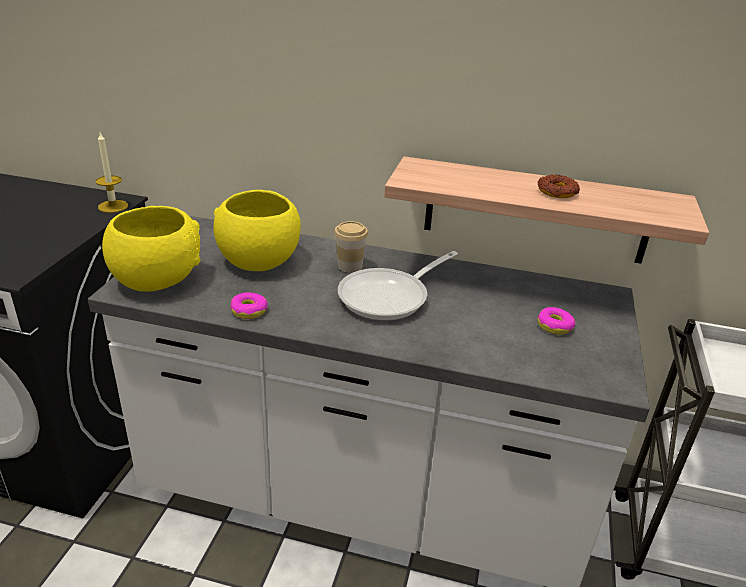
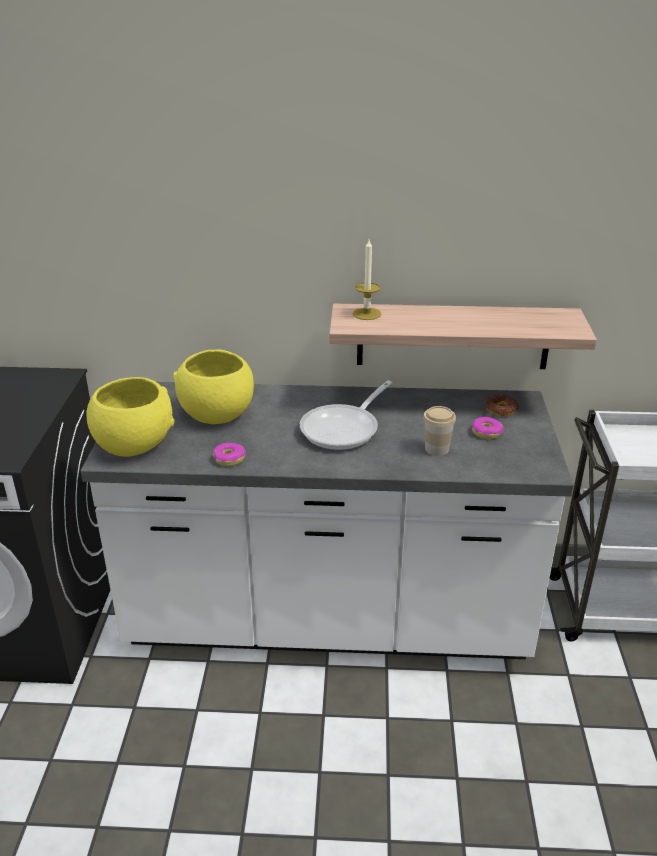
camera: 10 degrees left, 0 degrees up
candle [95,133,128,213] -> candle moved to [353,240,382,320]
cup [334,221,368,273] -> cup moved to [423,406,456,456]
donut [538,174,580,198] -> donut moved to [485,394,519,416]

